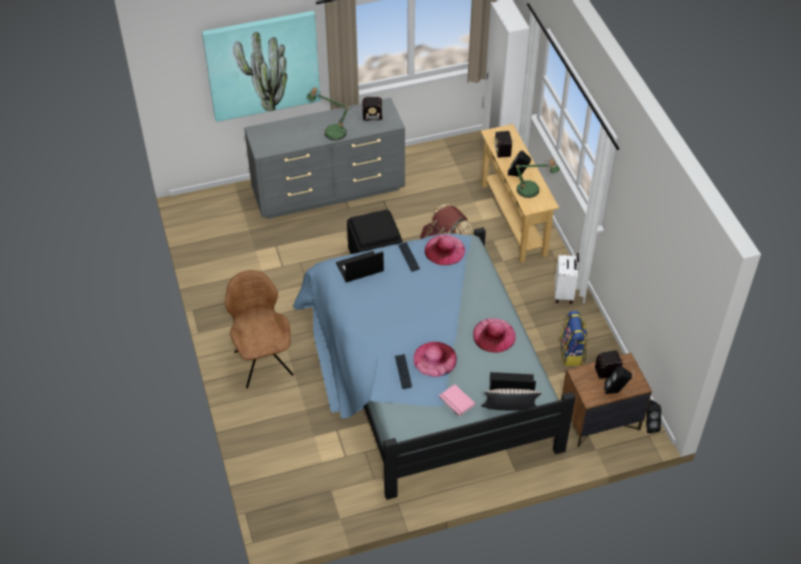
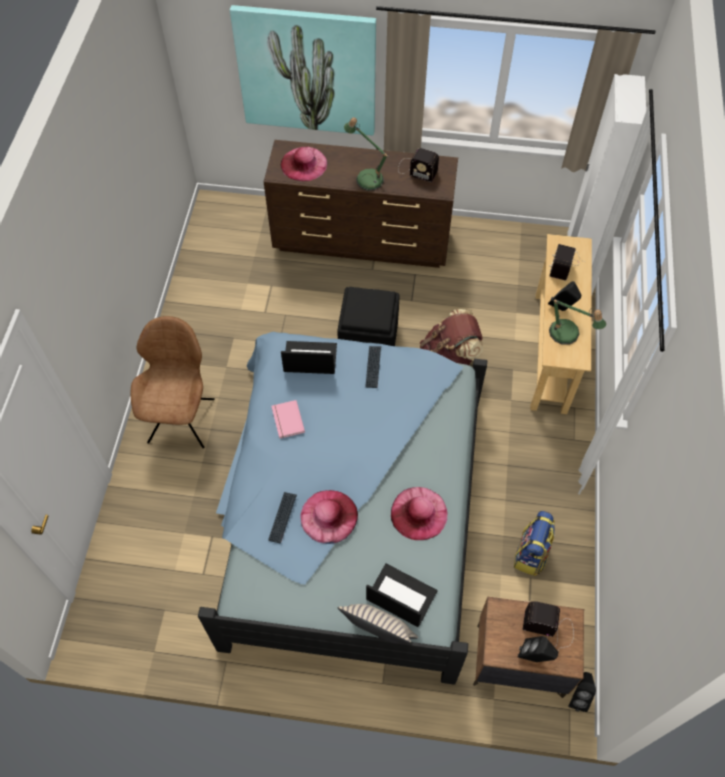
camera: 25 degrees right, 10 degrees up
grey dresser [244,98,405,219] -> brown dresser [264,140,458,268]
pink hat [425,235,465,265] -> pink hat moved to [280,147,327,181]
pink book [439,384,476,416] -> pink book moved to [272,400,305,439]
white suitcase [555,253,579,304] -> none

